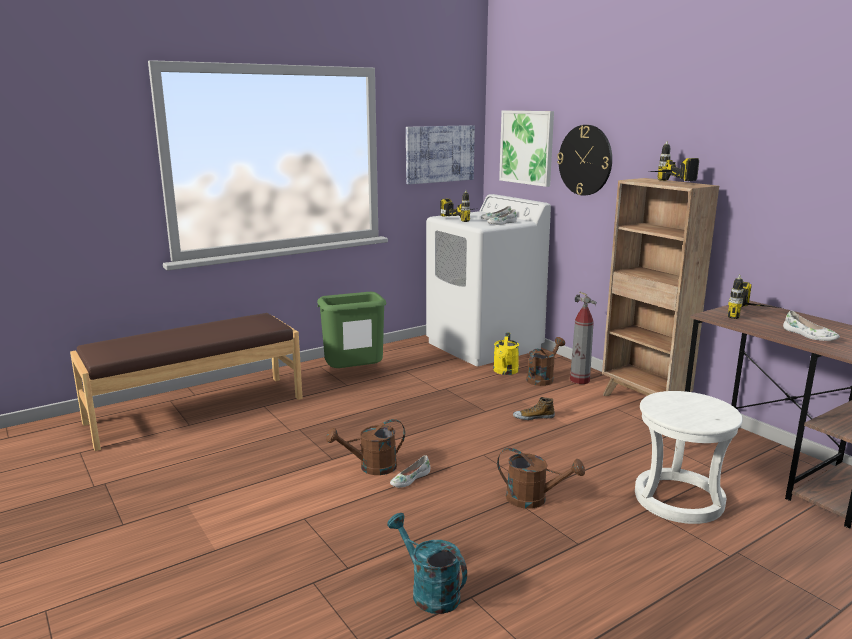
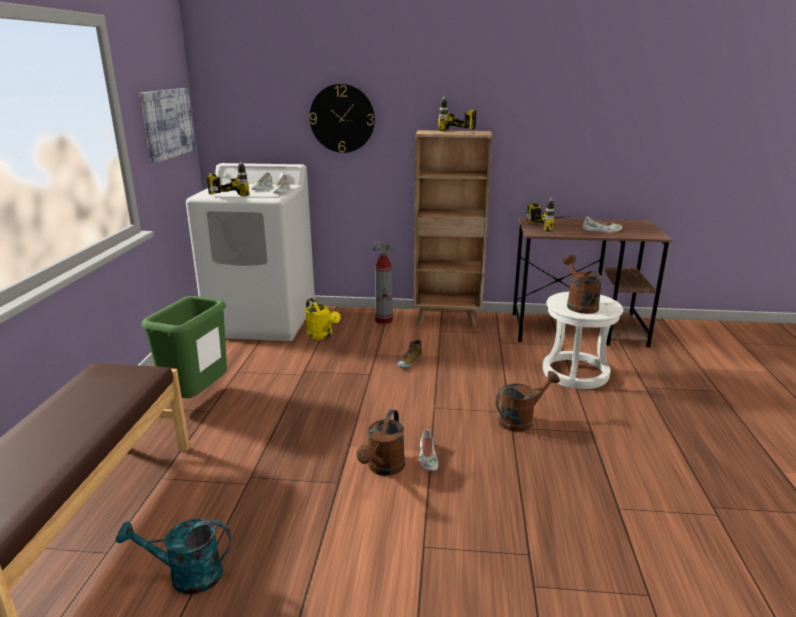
camera: 50 degrees left, 5 degrees up
turquoise watering can [387,513,467,614] -> turquoise watering can moved to [116,519,231,594]
picture [499,111,554,187] -> none
brown watering can [526,337,565,386] -> brown watering can moved to [563,255,603,314]

